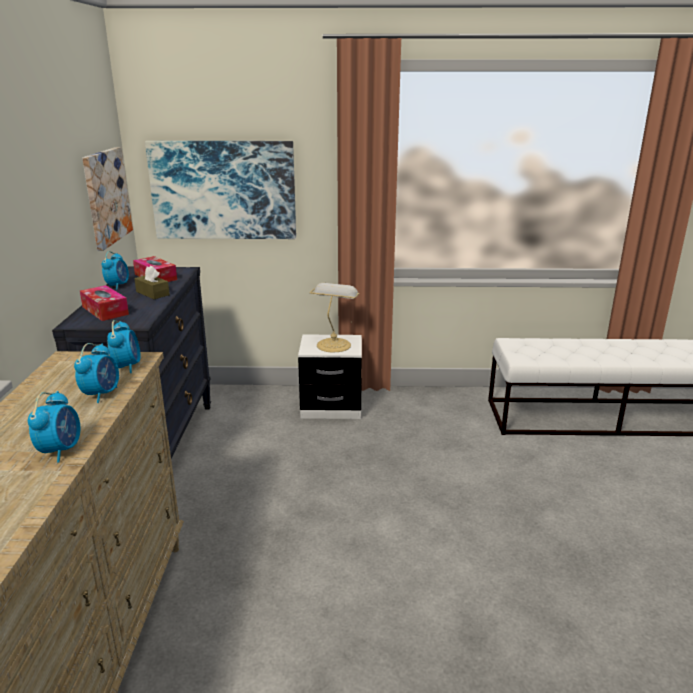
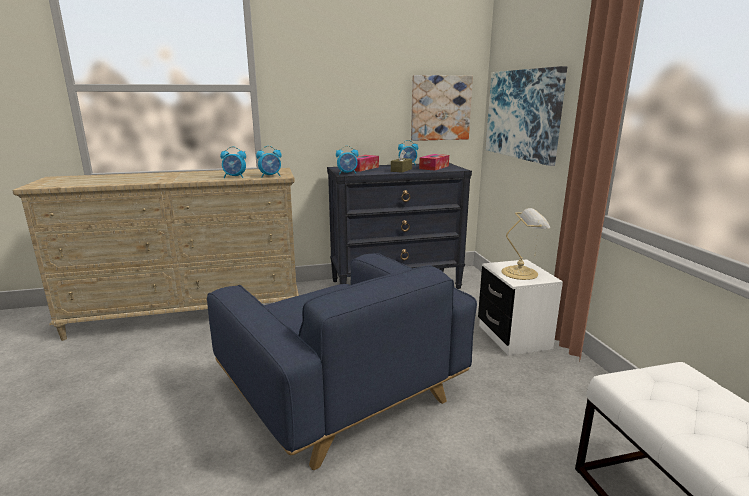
camera: 75 degrees right, 5 degrees down
alarm clock [28,391,80,462] -> alarm clock moved to [336,146,359,175]
none -> blue armchair [207,253,477,470]

